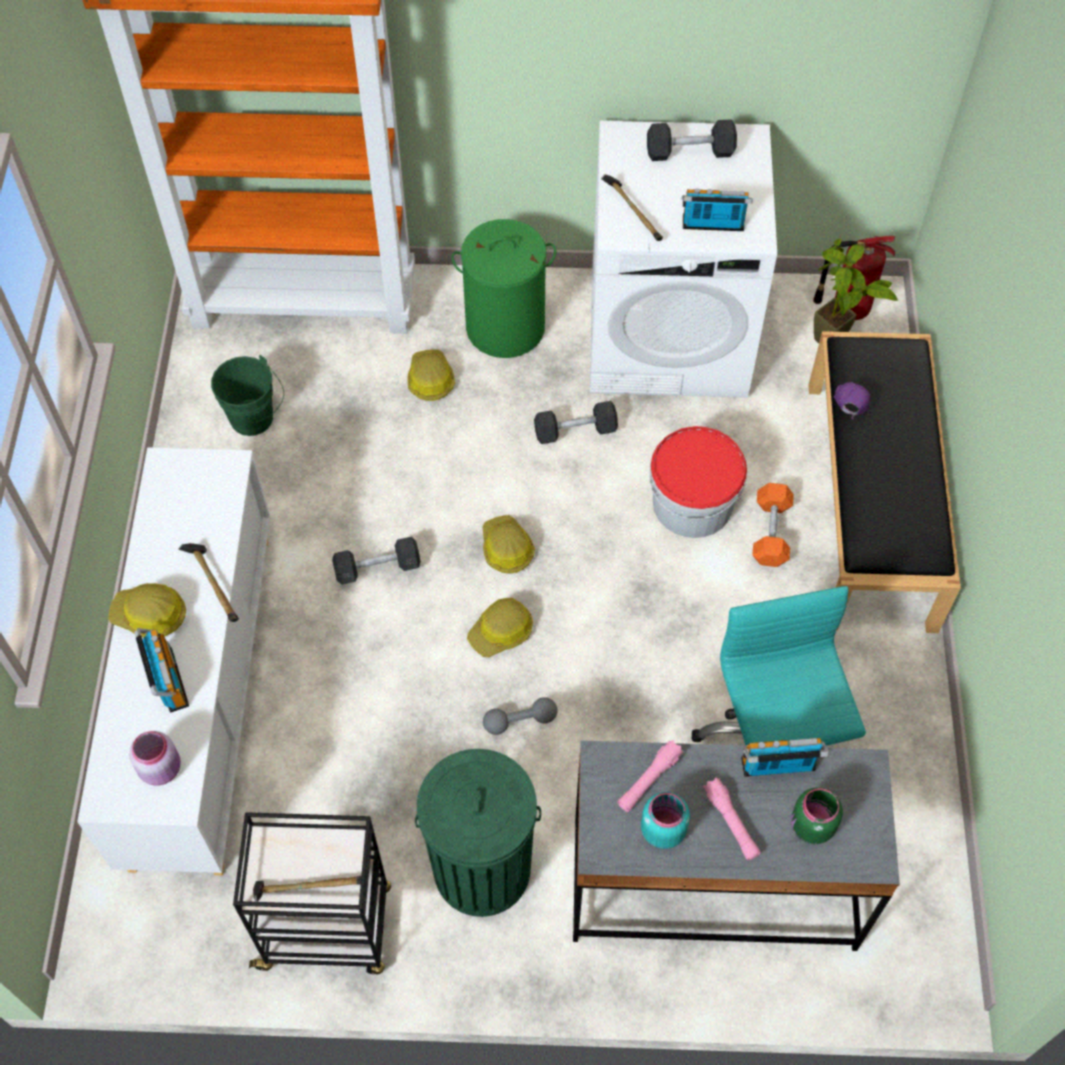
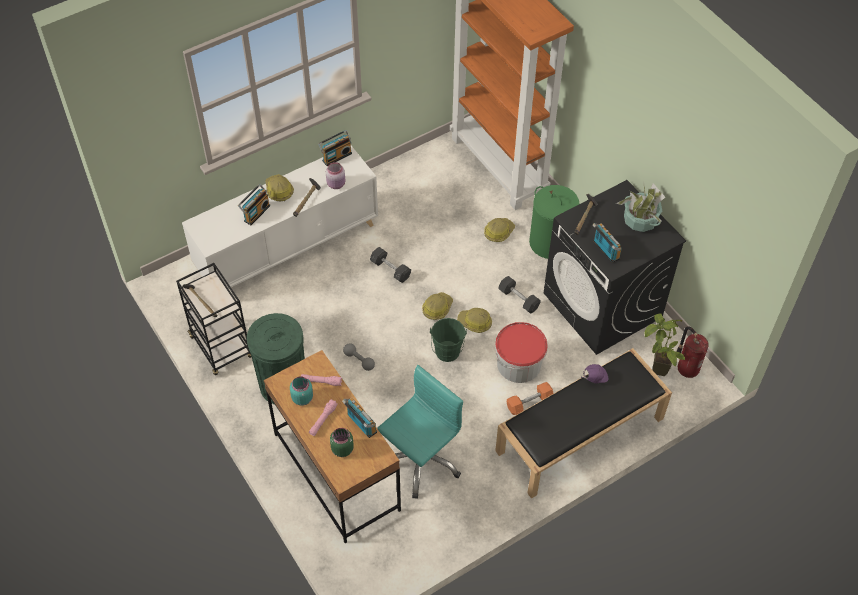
camera: 55 degrees right, 5 degrees down
pink jar [129,731,181,786] -> pink jar moved to [326,162,345,189]
green bucket [211,355,284,436] -> green bucket moved to [430,318,467,362]
hard hat [467,598,533,657] -> hard hat moved to [457,308,492,333]
grey desk [573,741,900,951] -> brown desk [264,350,401,543]
white washing machine [590,121,777,398] -> black washing machine [543,180,686,355]
grey dumbbell [647,119,737,161] -> potted plant [616,183,665,232]
none -> radio [318,130,352,166]

